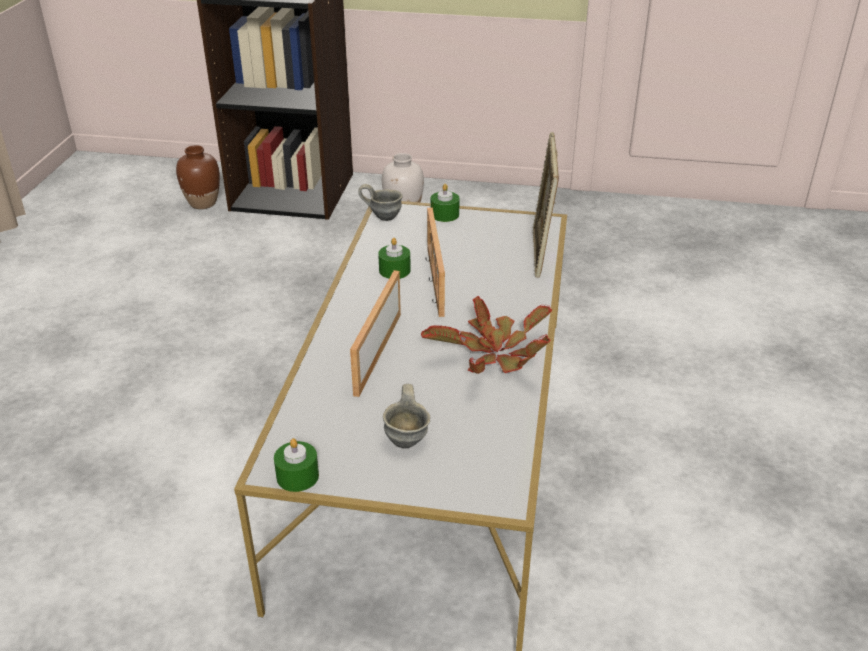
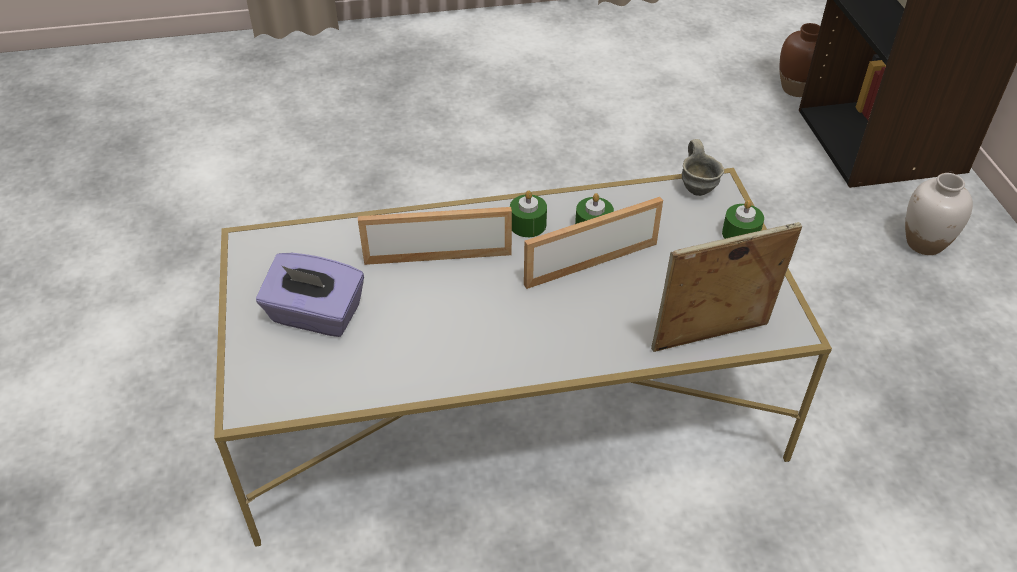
camera: 70 degrees right, 10 degrees up
green candle [274,438,319,492] -> green candle moved to [510,190,547,237]
grey mug [383,384,430,448] -> purple tissue box [256,253,364,337]
potted plant [421,296,553,374] -> none

